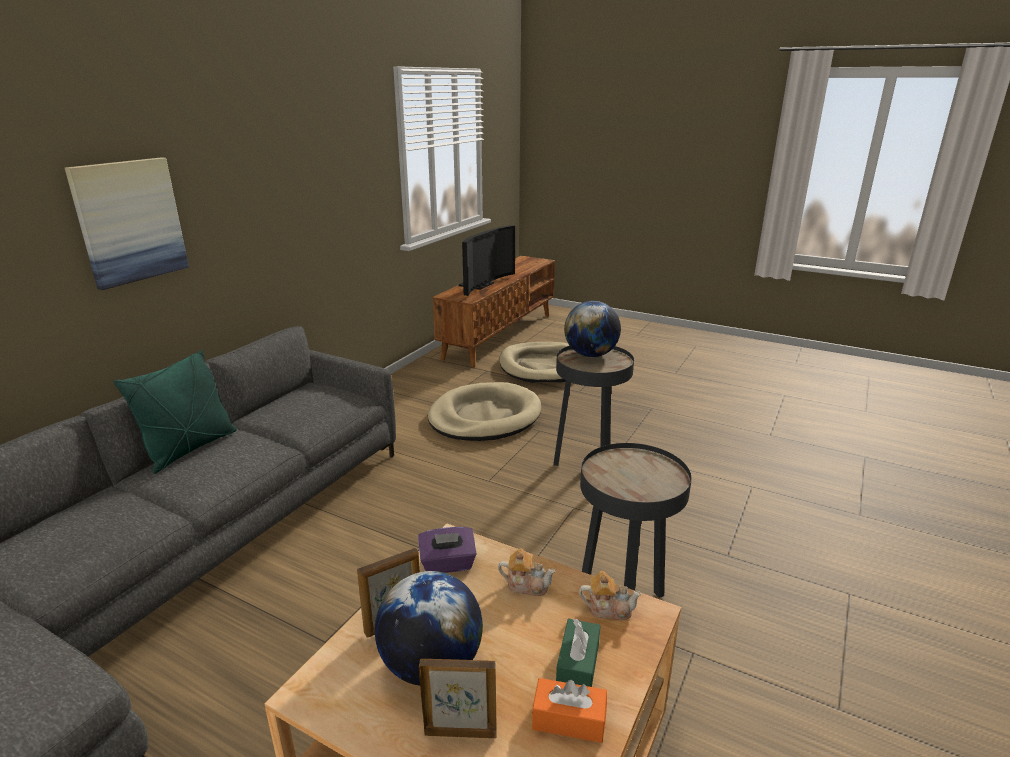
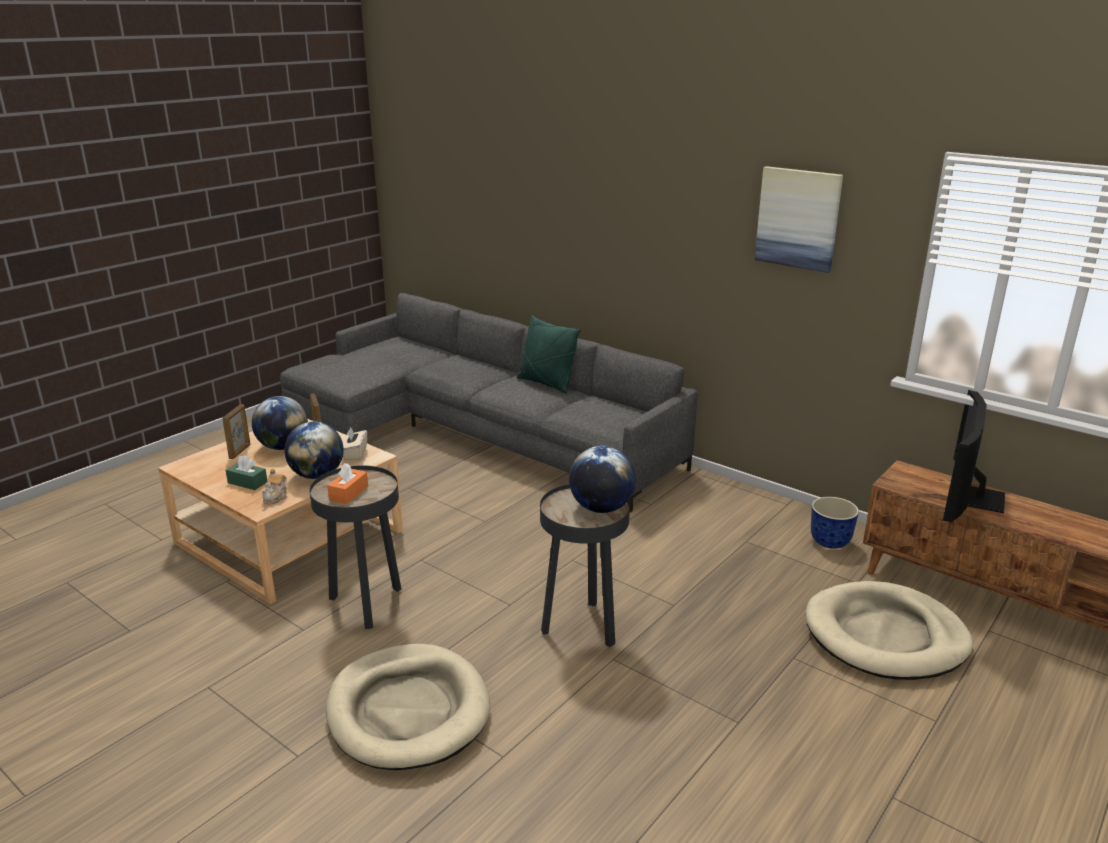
camera: 100 degrees right, 0 degrees up
picture [65,157,189,290] -> picture moved to [755,166,843,273]
purple tissue box [418,527,477,573] -> beige tissue box [342,427,367,460]
beige dog bed [428,382,541,441] -> beige dog bed moved to [326,644,490,770]
television [459,225,515,296] -> television turned 75 degrees clockwise [943,390,1005,522]
teapot [498,548,556,596] -> globe [284,422,344,479]
orange tissue box [532,678,607,743] -> orange tissue box moved to [327,463,368,504]
none -> planter [811,497,859,549]

